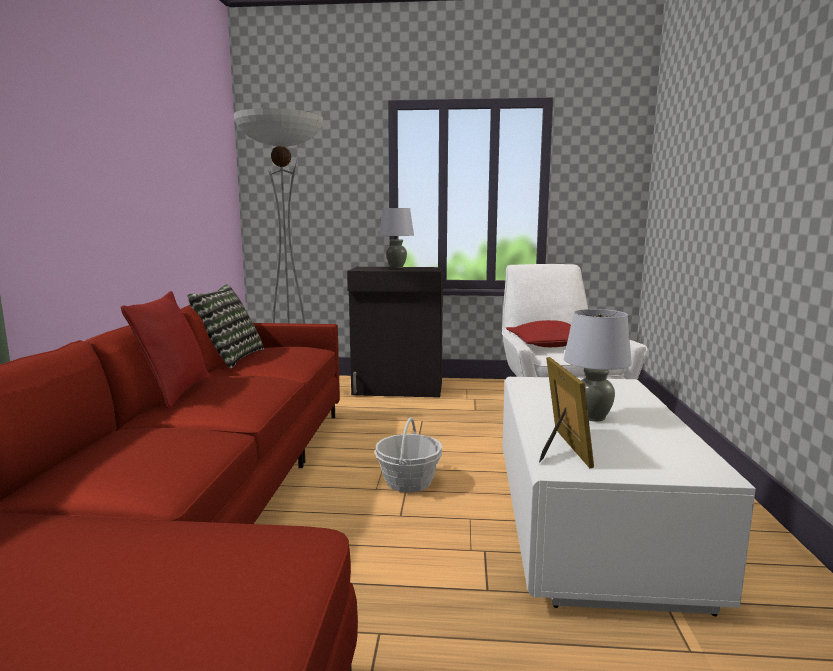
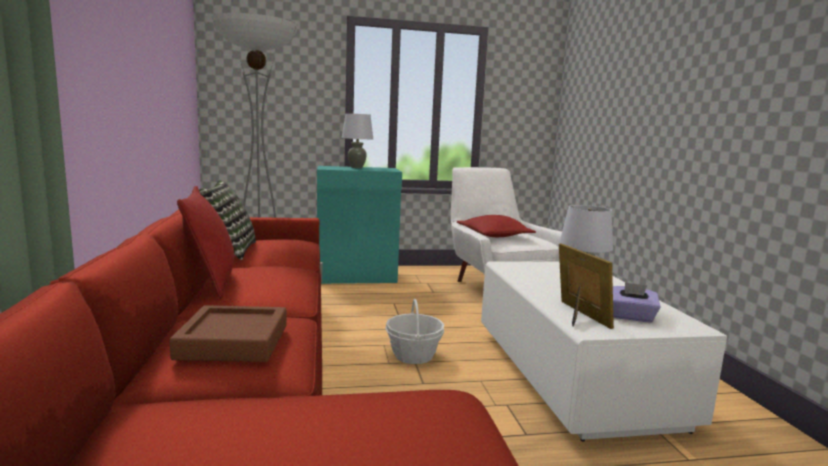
camera: 15 degrees left, 0 degrees up
black cabinet [347,267,443,398] -> turquoise cabinet [317,166,402,284]
none -> brown tray [170,305,286,362]
none -> purple tissue box [613,282,661,323]

